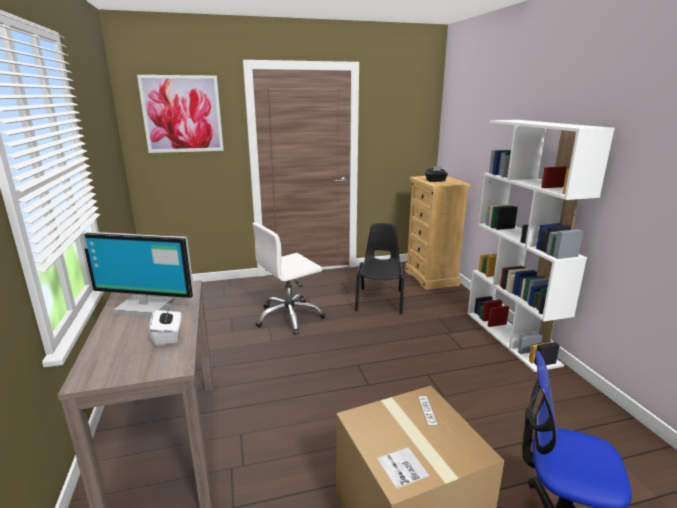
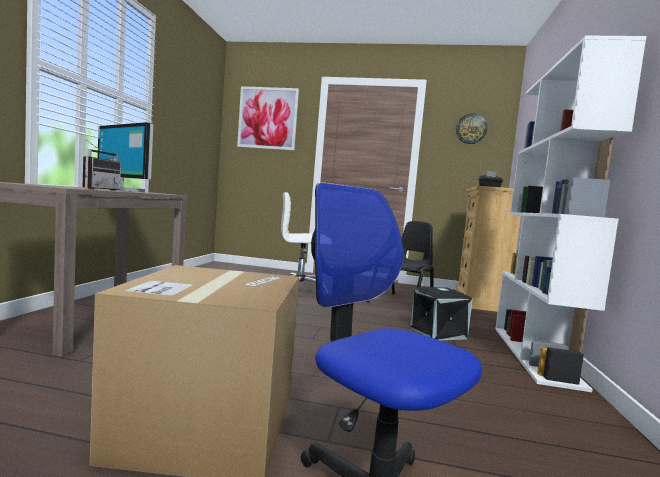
camera: 25 degrees right, 15 degrees down
white tissue box [149,306,181,346] -> radio [83,140,121,191]
none -> black storage box [410,287,472,340]
none -> wall clock [456,113,487,144]

